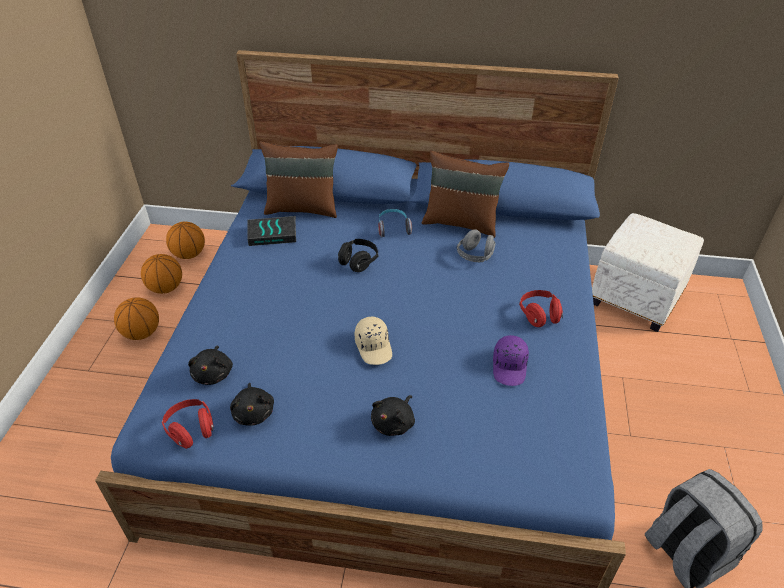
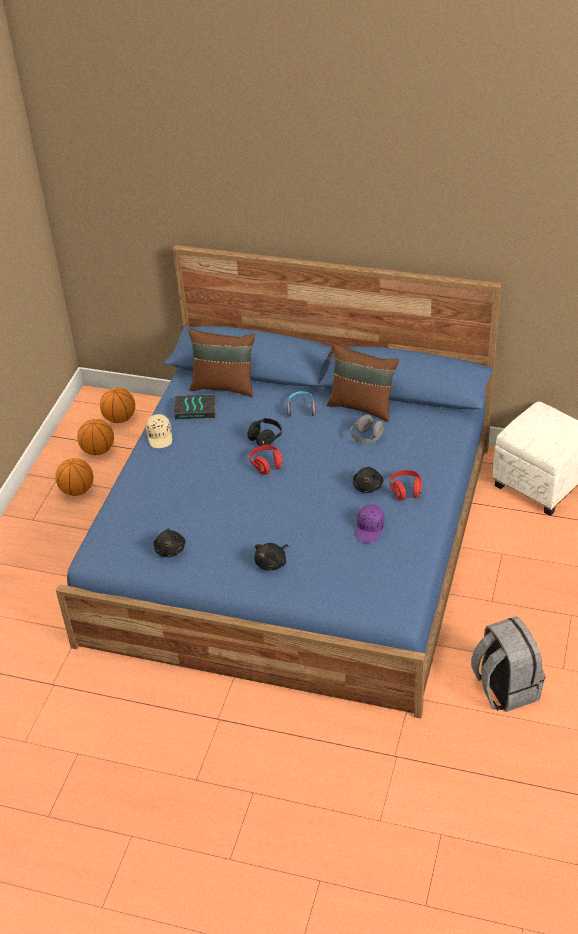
camera: 10 degrees right, 0 degrees up
red headphones [162,399,214,449] -> red headphones moved to [249,445,283,475]
black plush toy [188,346,233,385] -> black plush toy moved to [353,466,384,493]
beige cap [355,316,392,365] -> beige cap moved to [146,414,172,448]

